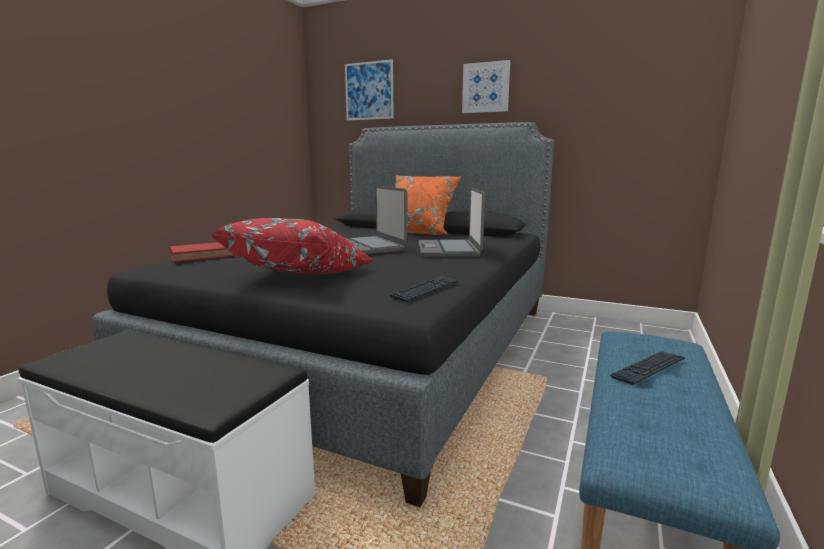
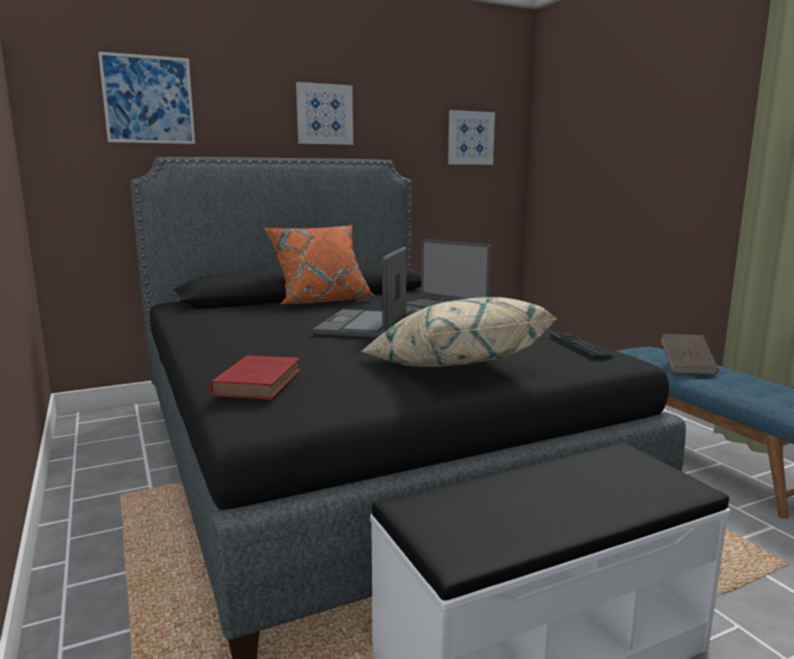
camera: 50 degrees left, 0 degrees up
red pillow [210,218,374,274] -> beige pillow [361,297,557,367]
laptop [346,186,407,254] -> laptop turned 90 degrees clockwise [313,246,407,338]
keyboard [610,351,685,385] -> brown book [661,334,719,375]
none -> picture [448,110,495,165]

